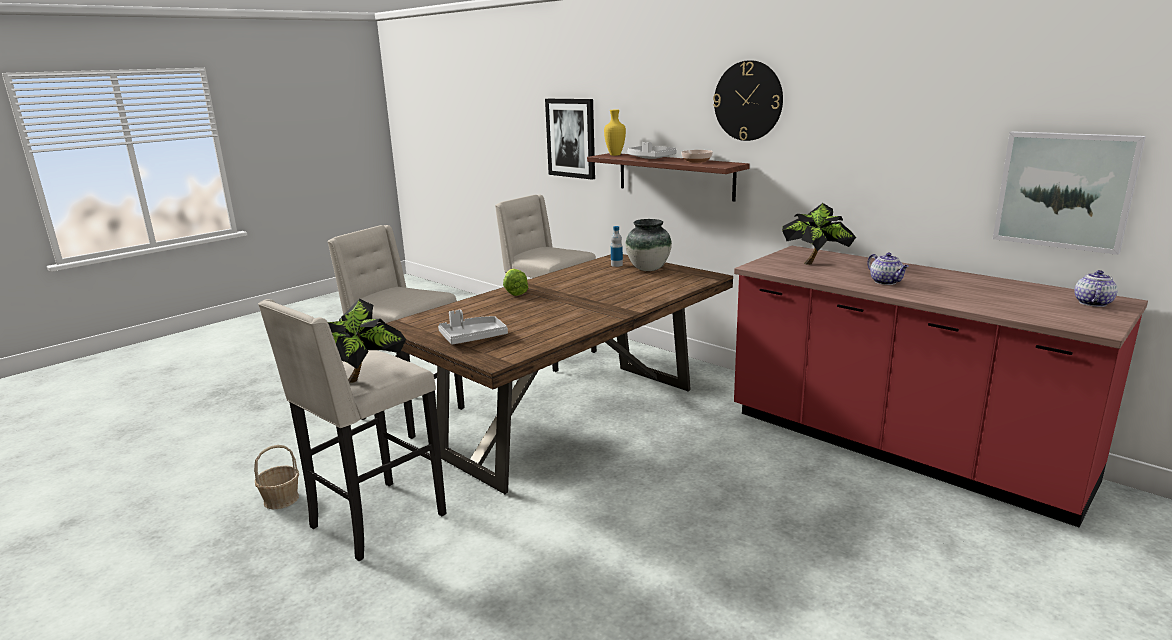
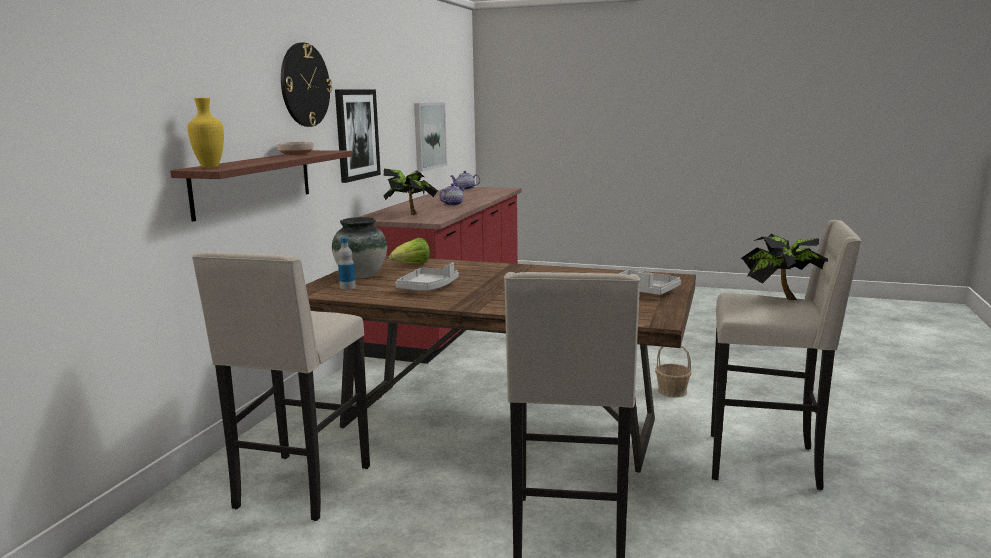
camera: 115 degrees left, 5 degrees down
basket [254,445,299,509] -> basket moved to [655,345,692,398]
lettuce [503,269,528,296] -> lettuce moved to [389,238,430,264]
picture [545,99,595,179] -> picture moved to [335,90,381,183]
grey tray [627,142,677,159] -> grey tray moved to [396,262,459,291]

